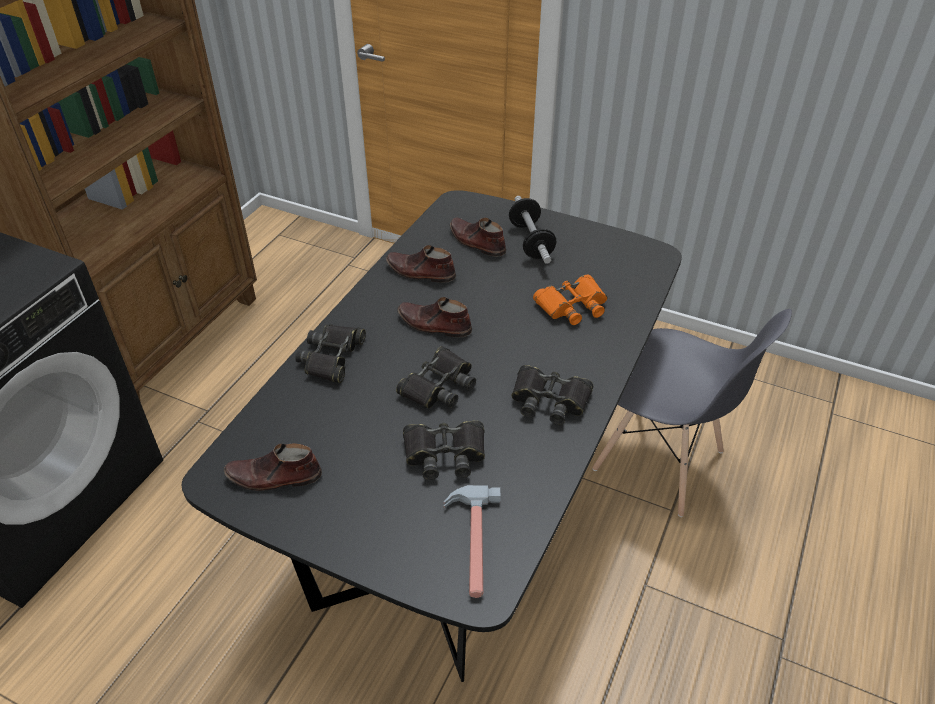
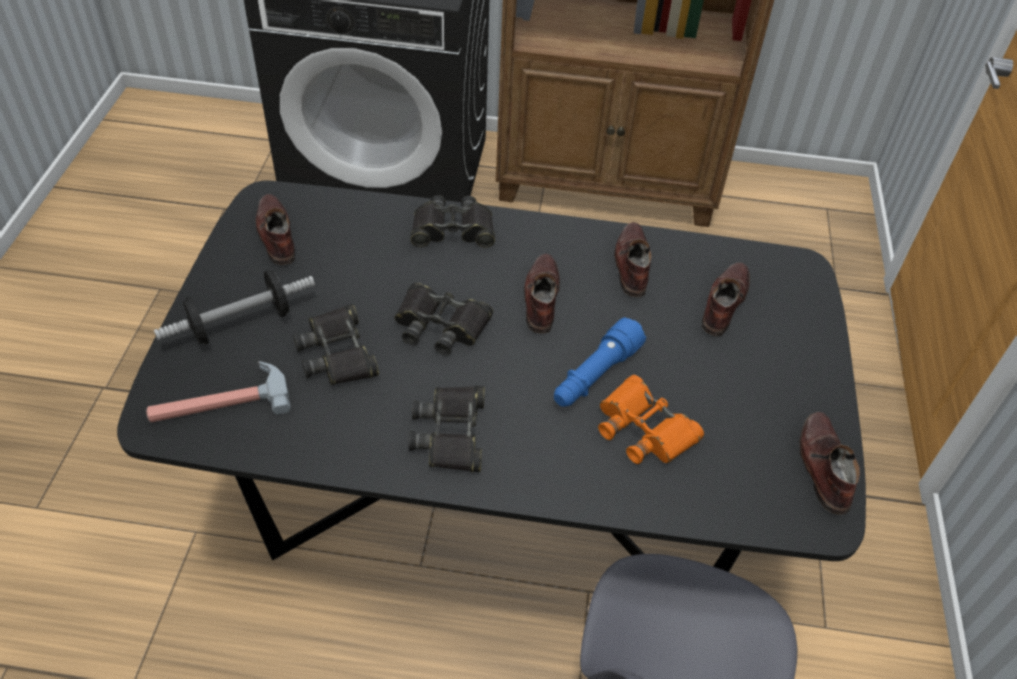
camera: 70 degrees right, 5 degrees up
dumbbell [509,196,556,264] -> dumbbell moved to [154,270,315,345]
none -> blue flashlight [554,317,646,406]
none -> brown shoe [799,412,860,515]

